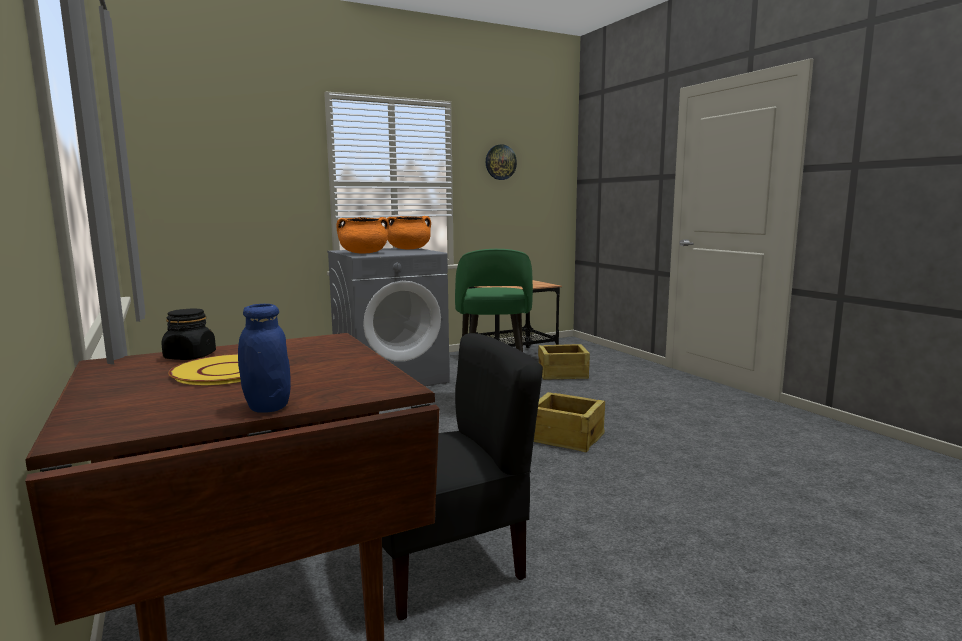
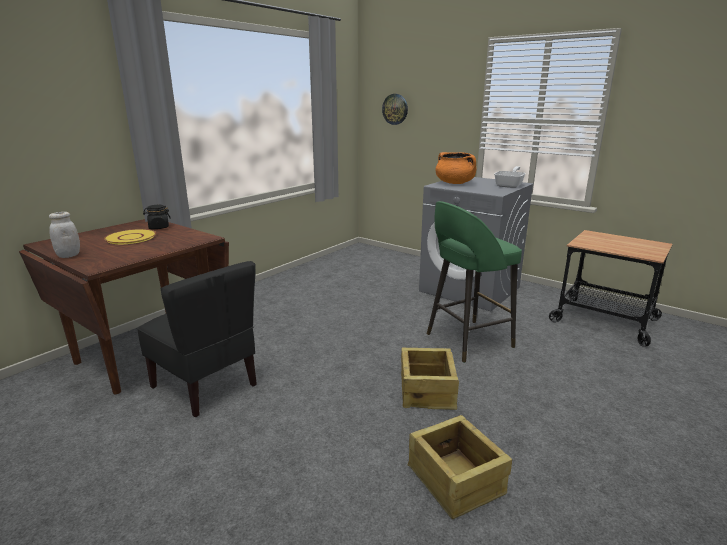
camera: 65 degrees right, 10 degrees up
blue jar [238,304,291,413] -> white jar [49,212,80,258]
orange cooking pot [387,216,431,249] -> frying pan [494,166,526,188]
wall clock [486,144,517,180] -> wall clock moved to [382,94,408,125]
crate [538,344,590,380] -> crate moved to [407,415,512,519]

